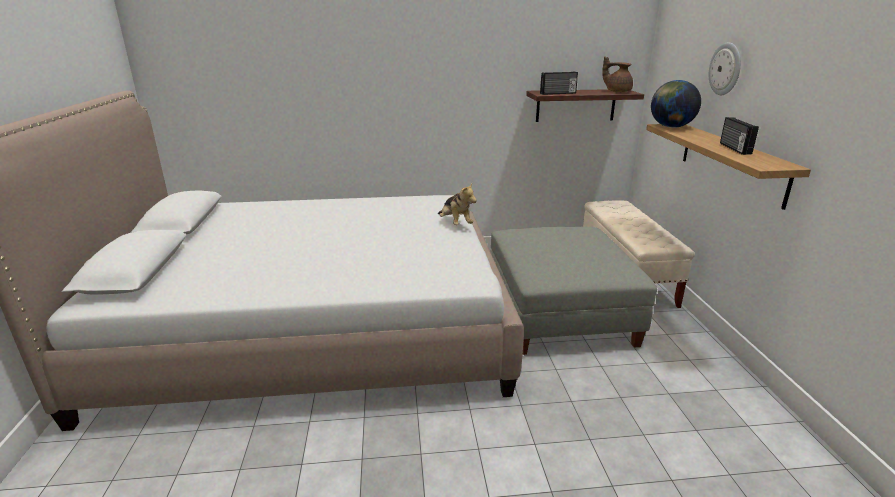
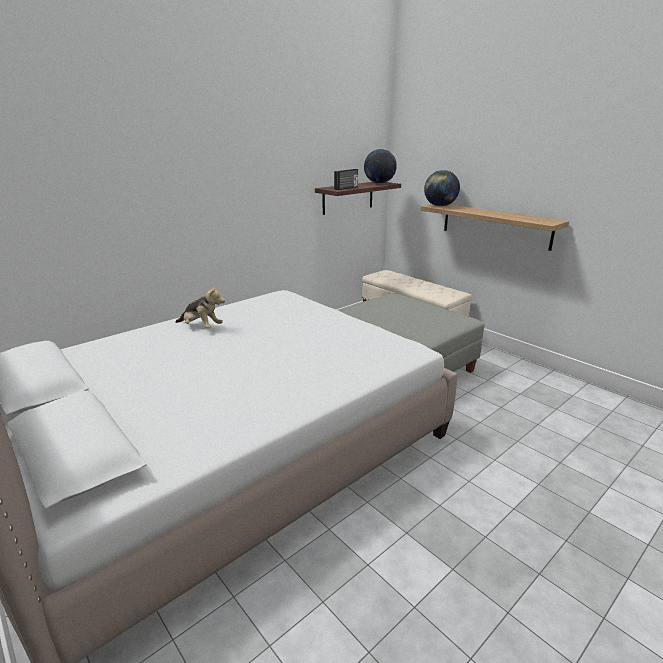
camera: 35 degrees left, 0 degrees up
plush toy [438,184,477,225] -> plush toy moved to [175,285,225,328]
brown teapot [602,56,633,92] -> globe [364,149,397,183]
wall clock [709,42,741,95] -> none
radio [720,117,759,155] -> none

